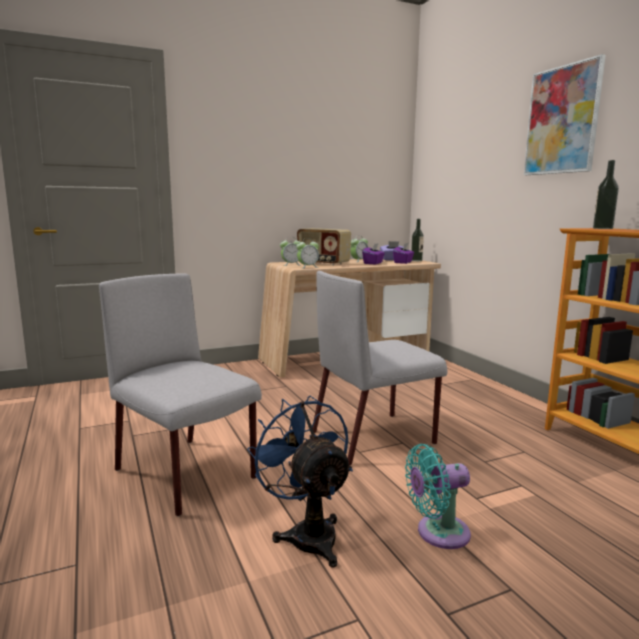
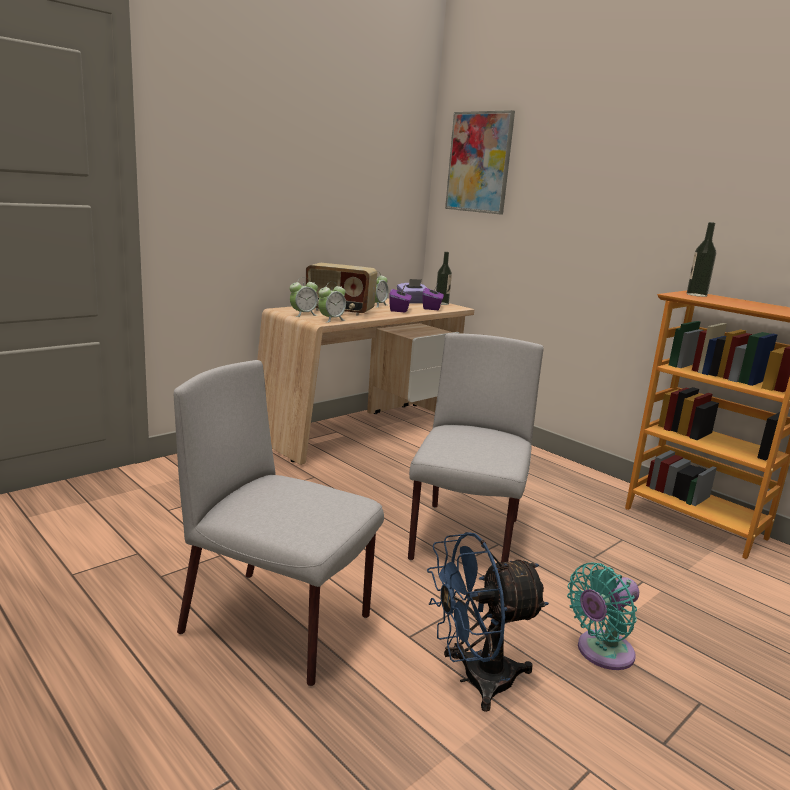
camera: 20 degrees left, 5 degrees up
blue fan [247,396,353,568] -> blue fan turned 60 degrees counterclockwise [427,532,549,712]
grey chair [313,271,447,465] -> grey chair turned 150 degrees clockwise [408,333,544,562]
picture [524,54,606,175] -> picture moved to [445,110,515,215]

